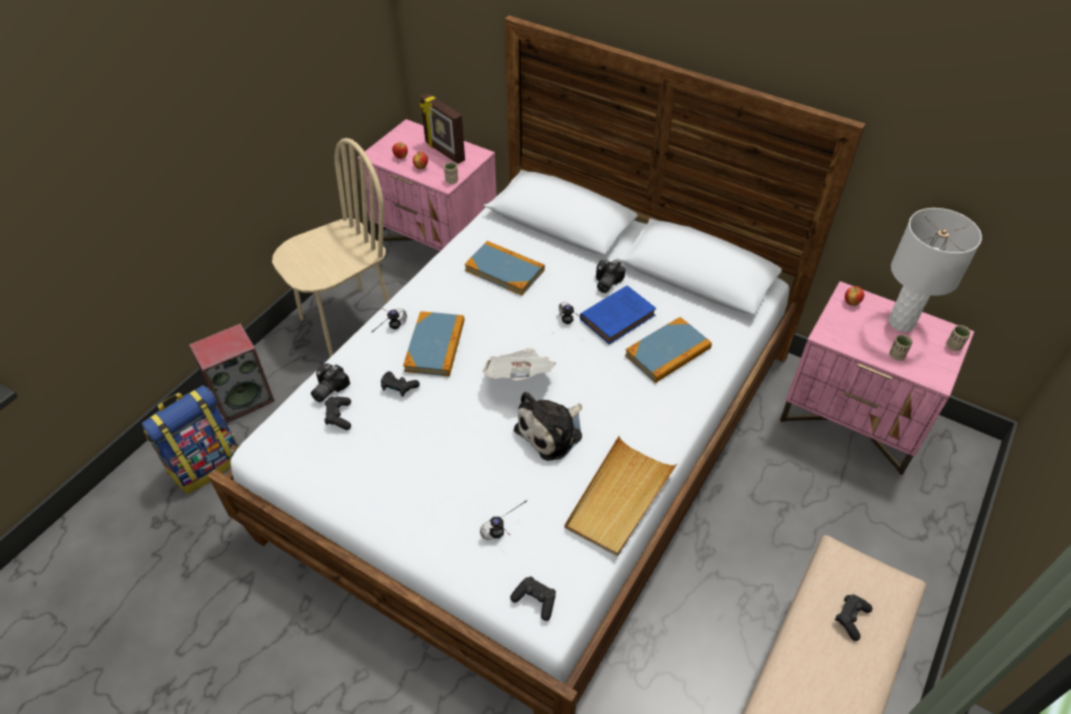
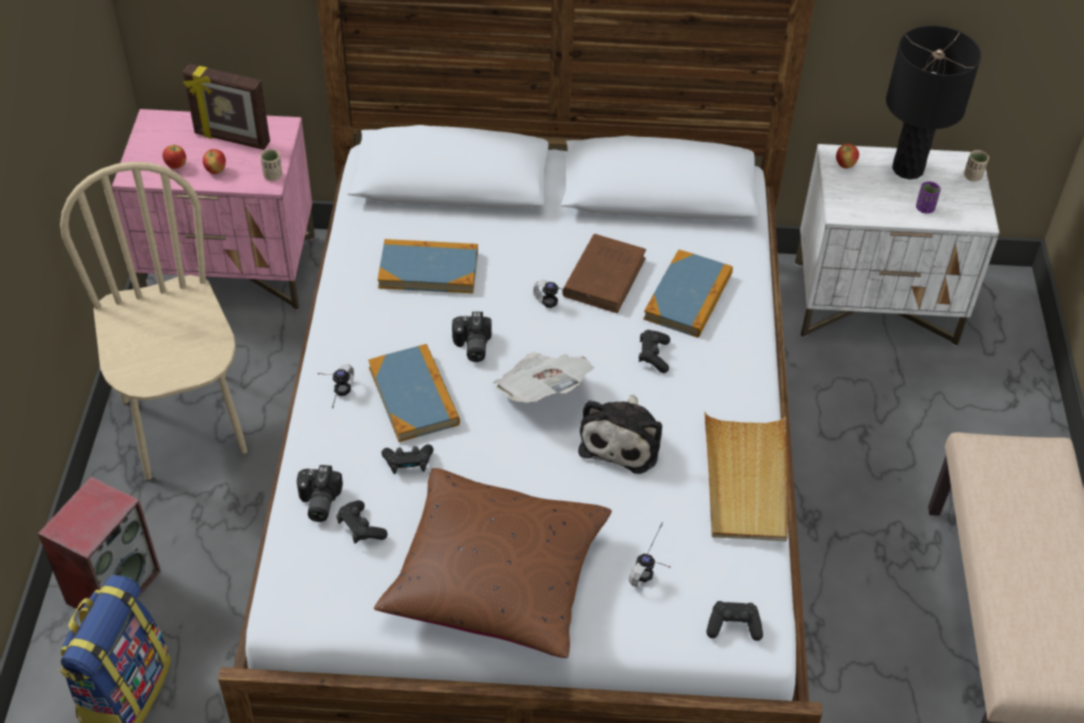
camera: 30 degrees left, 0 degrees up
beige chair [272,138,389,357] -> beige chair turned 45 degrees counterclockwise [60,162,247,480]
blue book [580,285,656,345] -> brown book [562,234,646,313]
camera [596,260,625,293] -> camera moved to [452,312,492,362]
pink nightstand [780,281,974,476] -> white nightstand [795,144,999,346]
black game controller [835,594,873,641] -> black game controller moved to [639,330,670,373]
white table lamp [889,208,982,332] -> black table lamp [886,25,981,179]
beige cup [889,335,913,361] -> purple cup [916,181,941,214]
none -> brown pillow [374,468,612,658]

